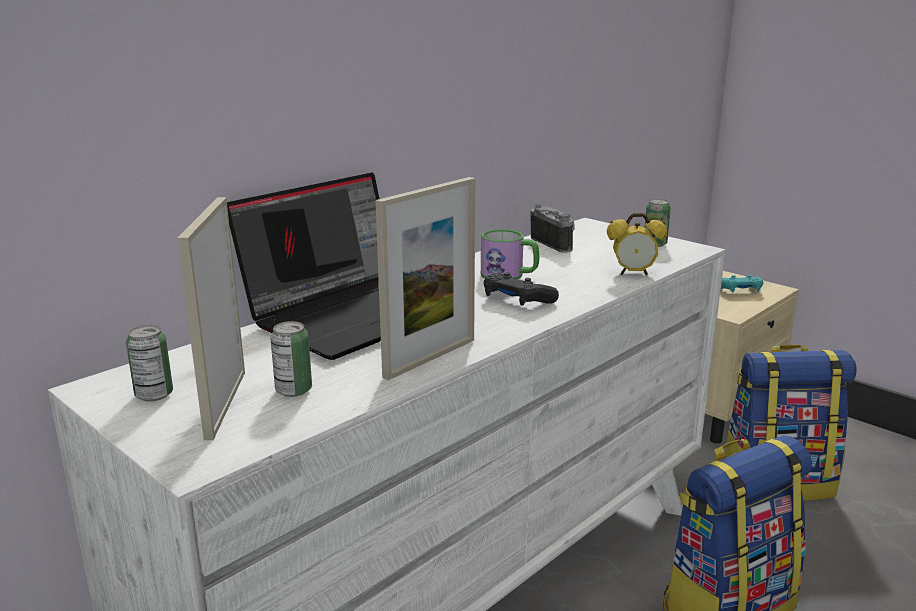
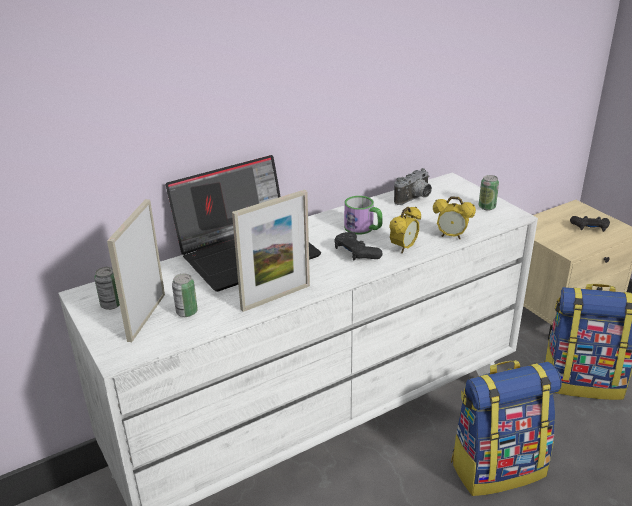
camera: 15 degrees right, 10 degrees up
camera [531,204,575,253] -> camera turned 60 degrees clockwise [394,168,432,205]
turquoise game controller [721,275,763,292] -> black game controller [570,216,610,232]
none -> alarm clock [389,206,421,253]

